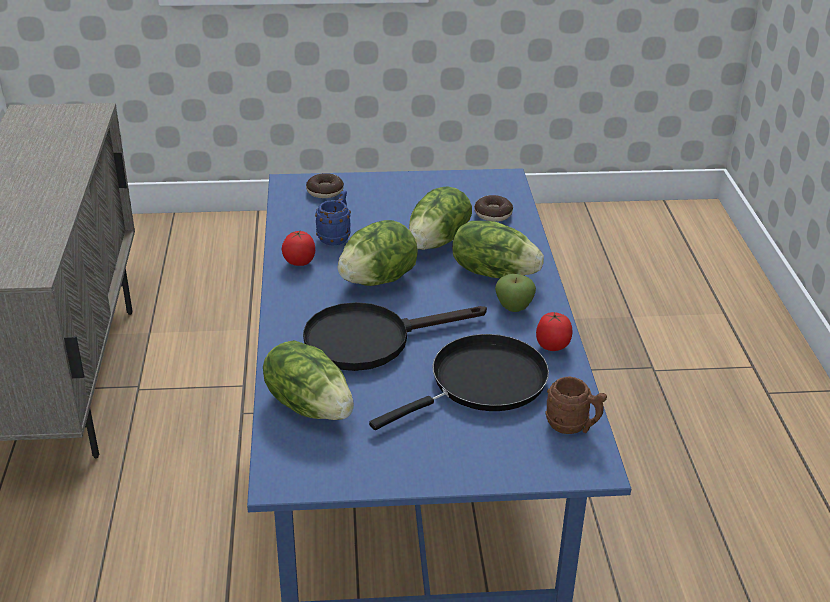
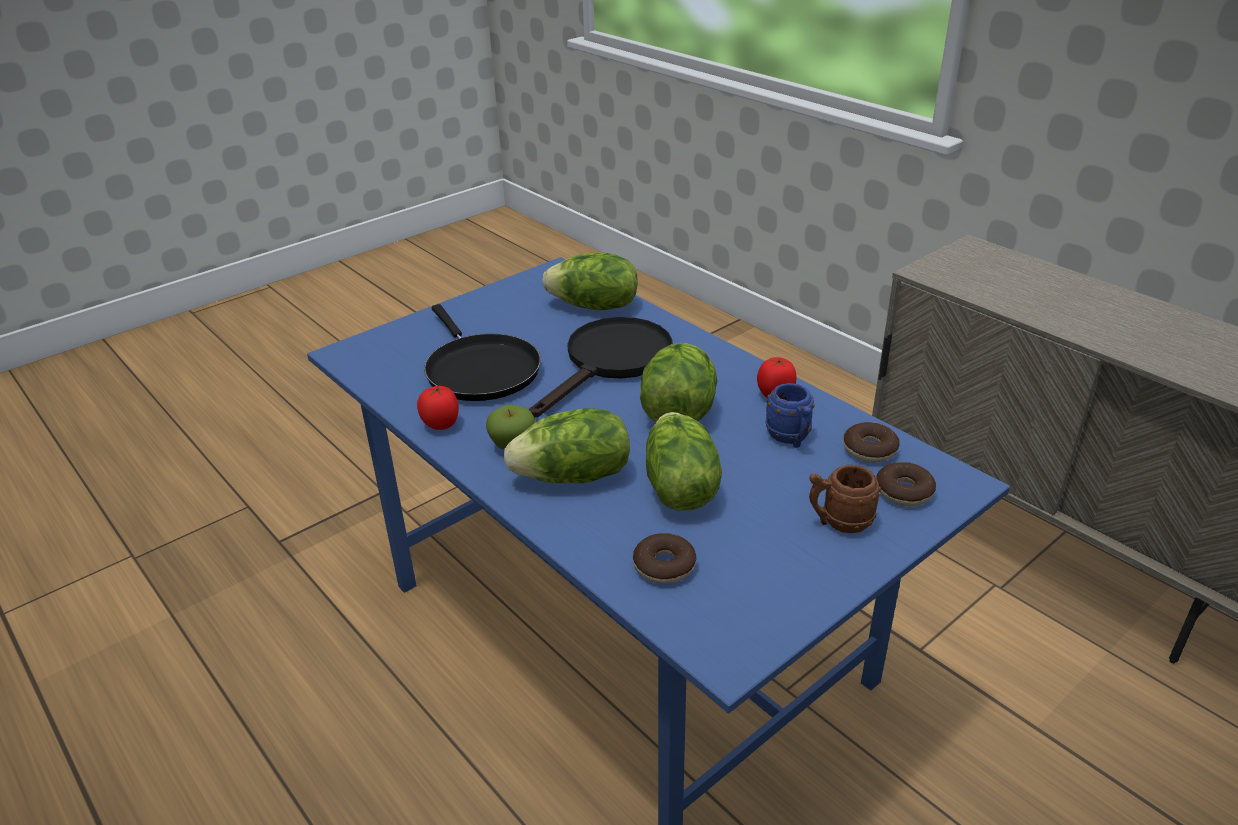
camera: 145 degrees right, 0 degrees up
black frying pan [369,334,549,430] -> black frying pan turned 45 degrees counterclockwise [424,304,541,401]
brown mug [545,377,607,434] -> brown mug moved to [809,465,881,533]
none -> donut [843,422,899,462]

